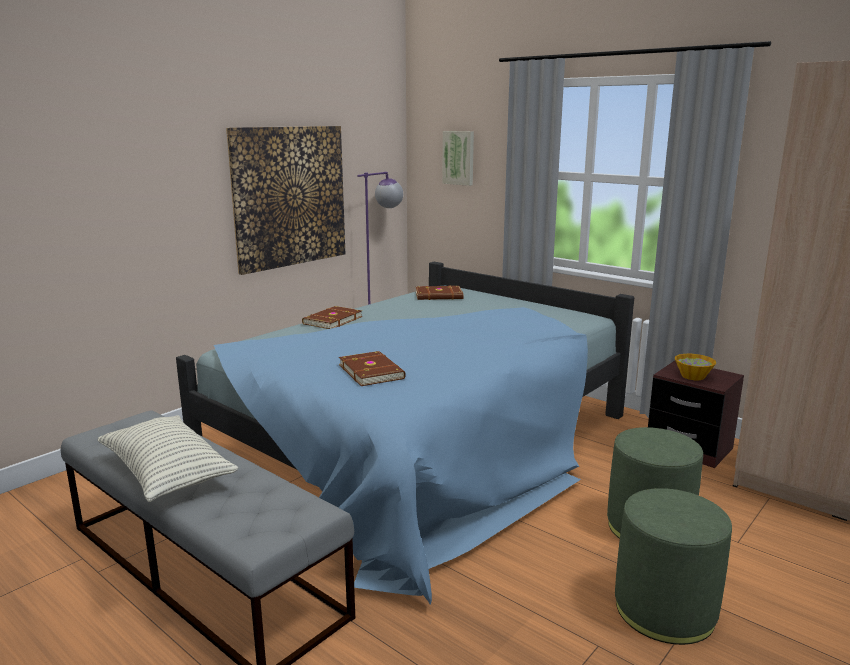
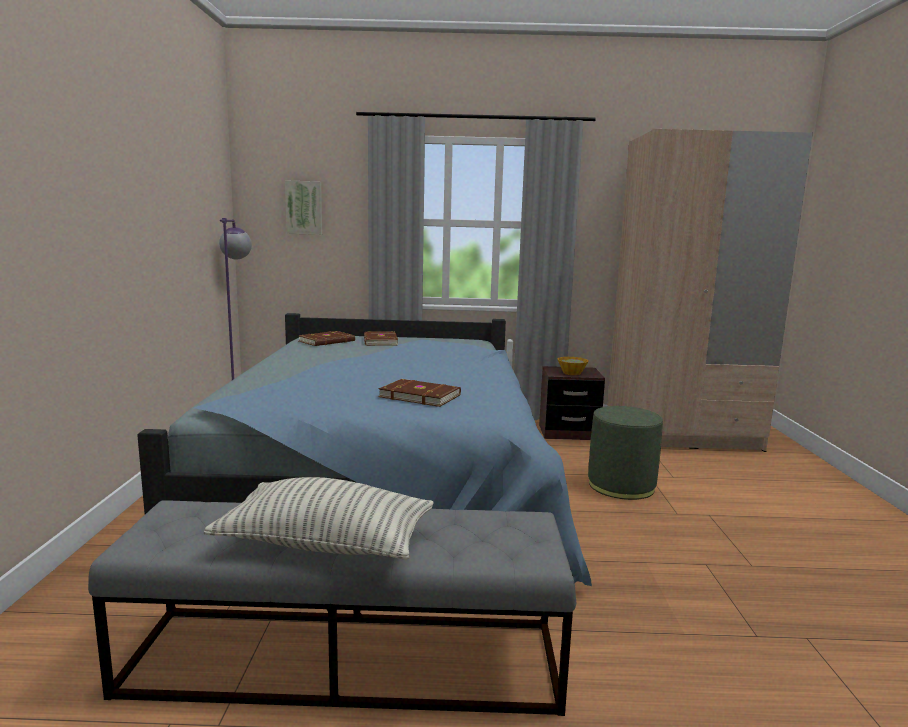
camera: 40 degrees left, 5 degrees down
picture [226,126,345,275] -> none
brown book [302,306,362,329] -> brown book moved to [364,331,398,346]
green ottoman [615,488,732,645] -> none

